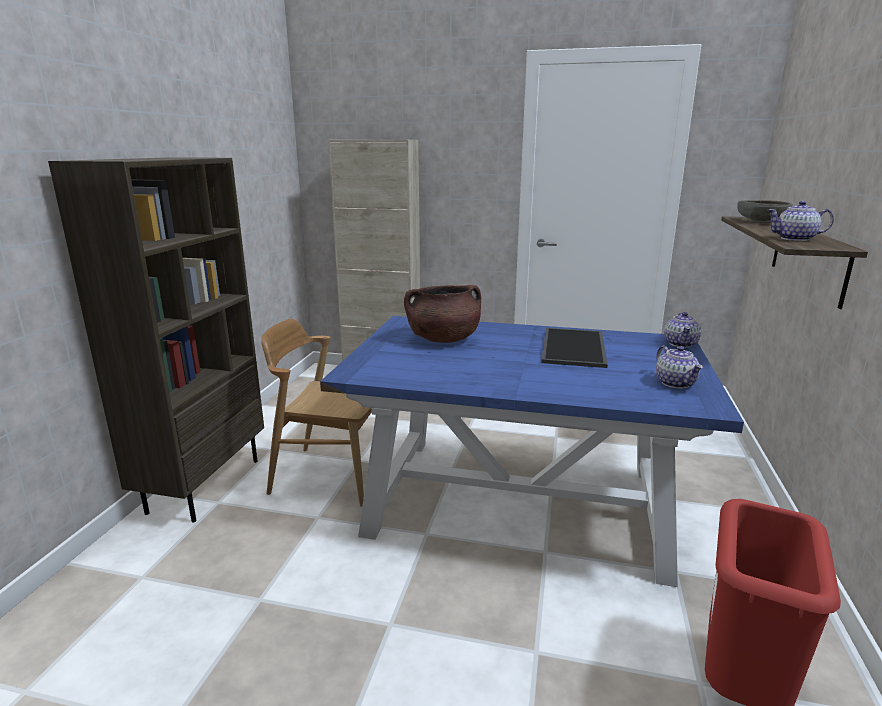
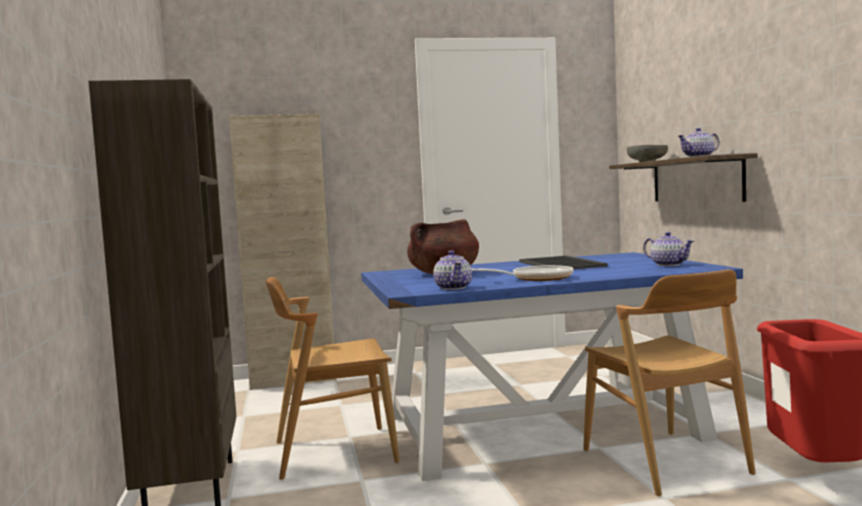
camera: 25 degrees left, 15 degrees down
teapot [664,312,701,348] -> teapot moved to [434,251,472,290]
none -> frying pan [472,265,573,281]
none -> brown chair [583,269,756,496]

